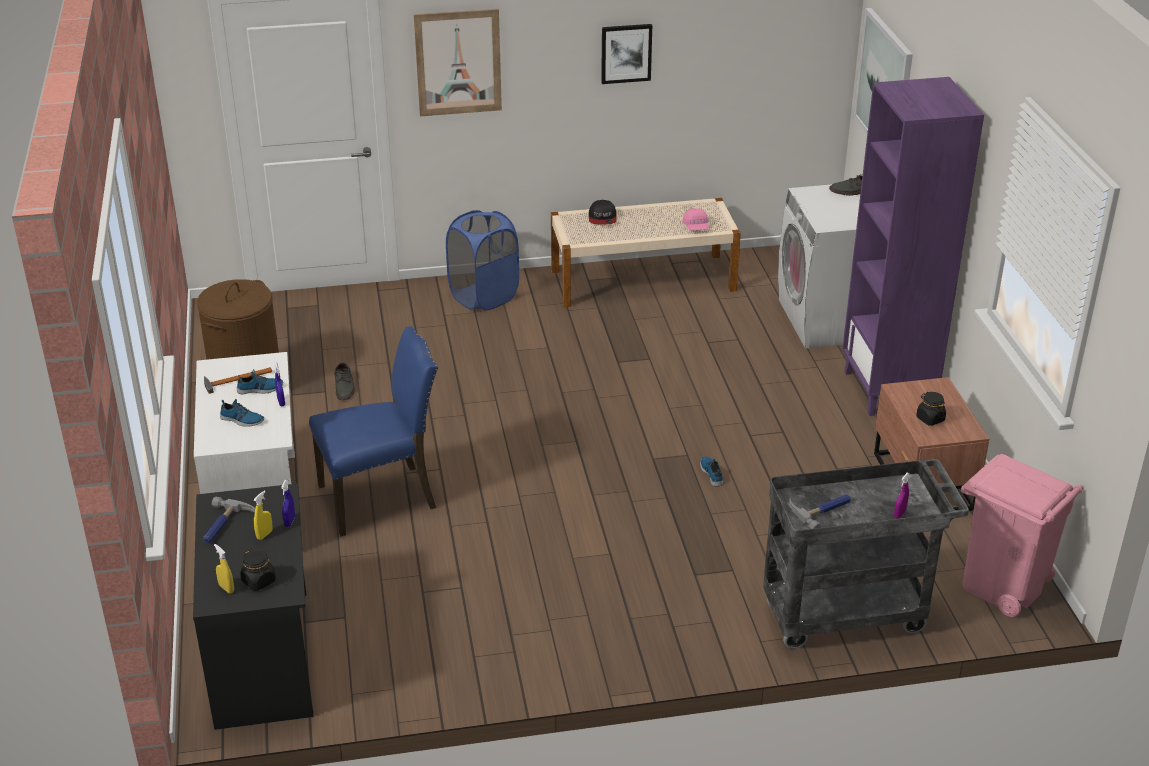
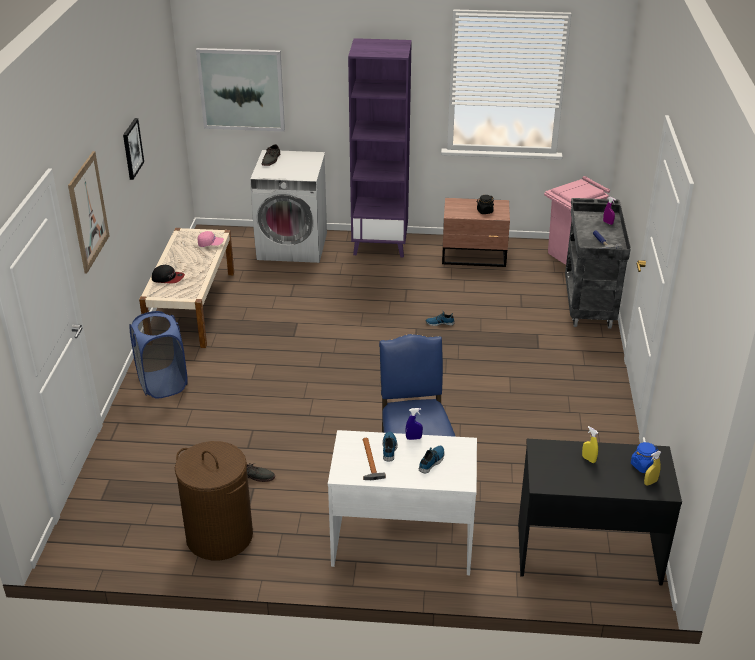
camera: 75 degrees left, 0 degrees up
hammer [203,497,255,543] -> none
black jar [240,549,276,591] -> blue jar [631,442,658,473]
blue spray bottle [281,480,295,527] -> none

